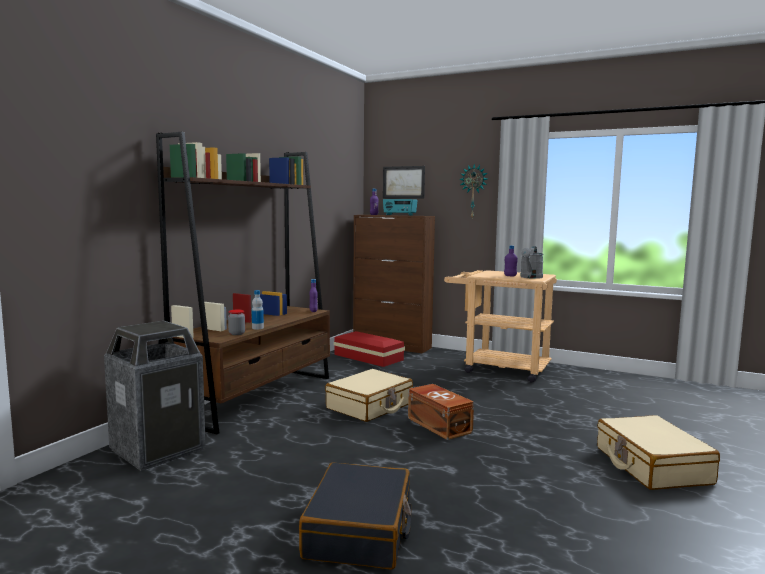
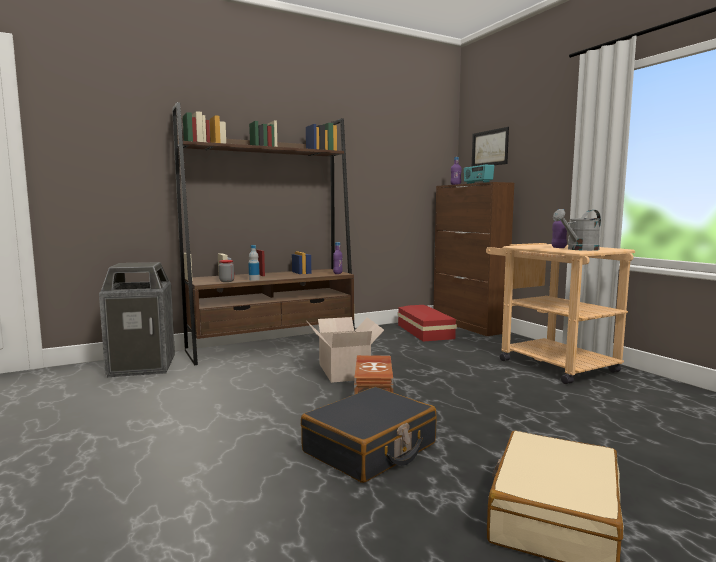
camera: 35 degrees right, 0 degrees up
black suitcase [299,462,412,570] -> black suitcase moved to [301,387,437,483]
beige suitcase [325,369,413,422] -> cardboard box [306,317,384,383]
wall clock [459,164,487,218] -> none

